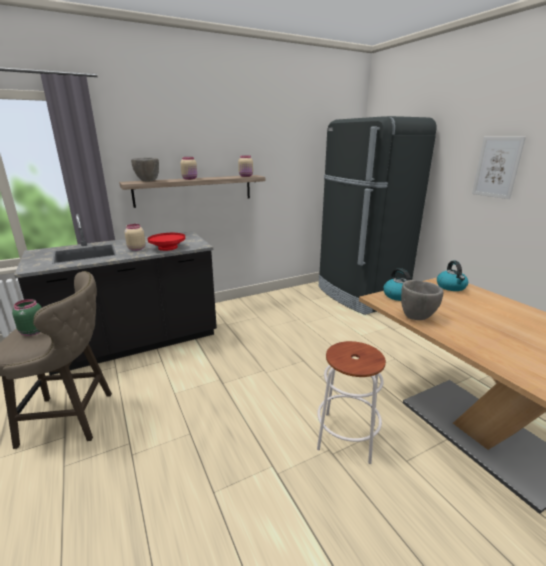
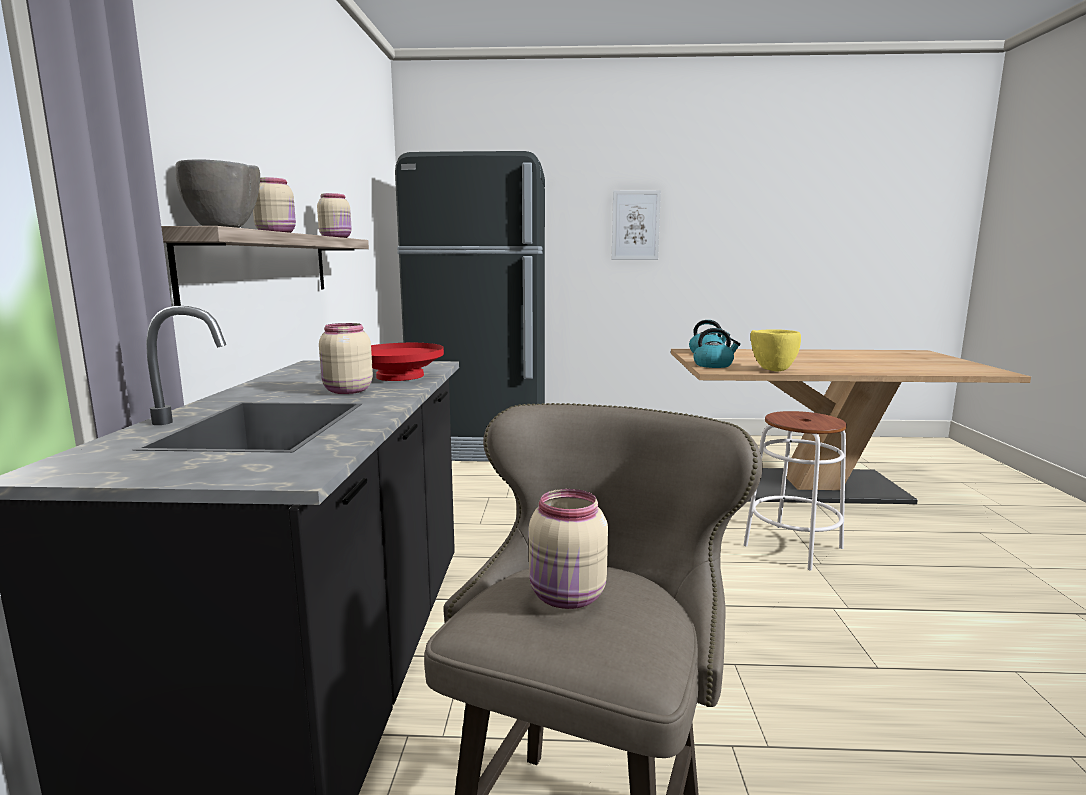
camera: 60 degrees left, 10 degrees down
green jar [12,299,42,336] -> beige jar [529,489,608,609]
grey bowl [401,280,443,320] -> yellow bowl [750,329,801,372]

